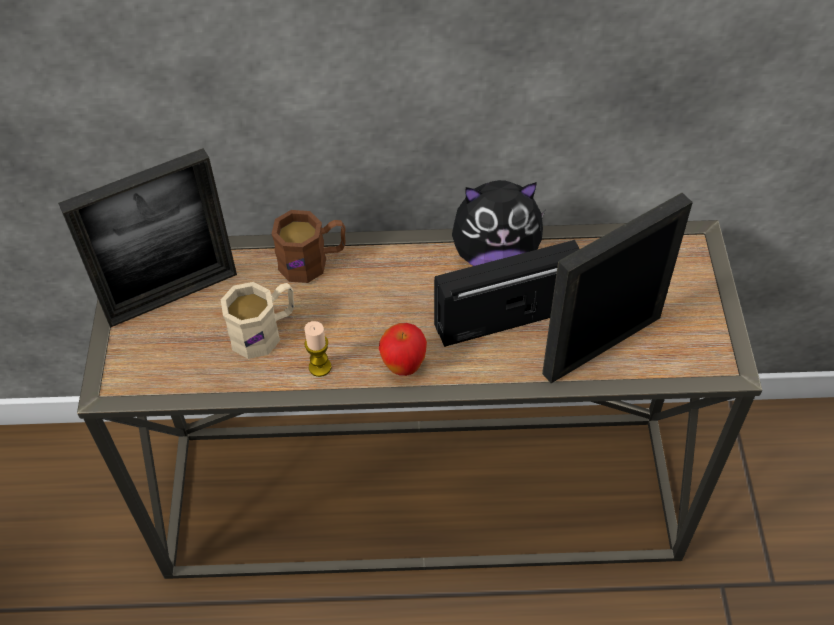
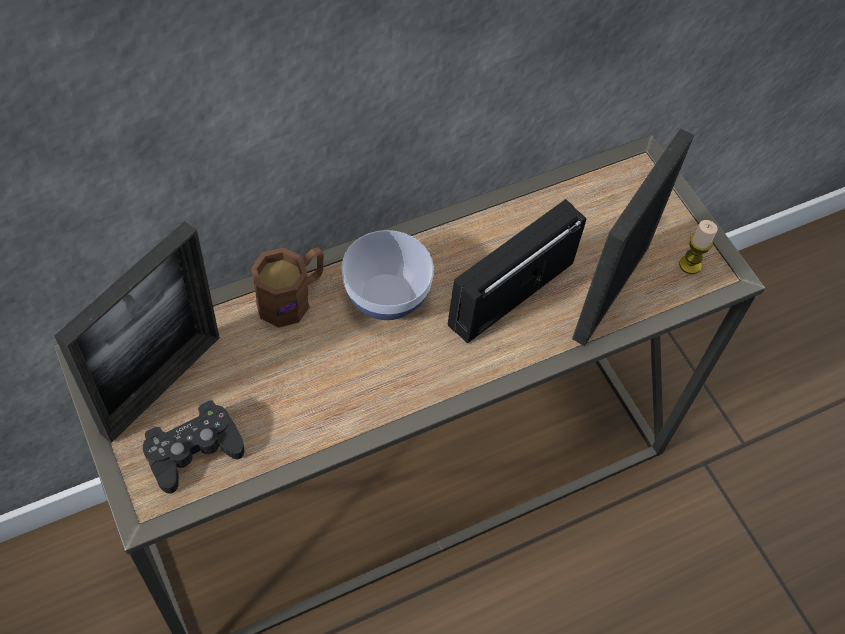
camera: 30 degrees left, 5 degrees up
beige mug [221,282,294,359] -> none
candle [304,321,331,377] -> candle moved to [679,220,718,274]
apple [379,323,427,376] -> none
plush toy [452,180,545,266] -> none
none -> black game controller [143,400,245,494]
none -> bowl [341,230,434,320]

